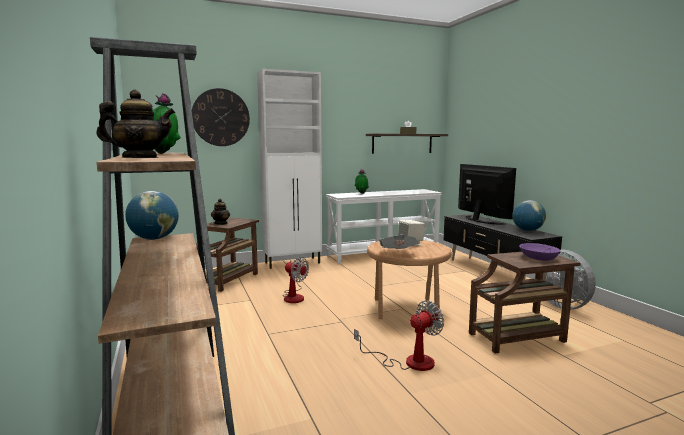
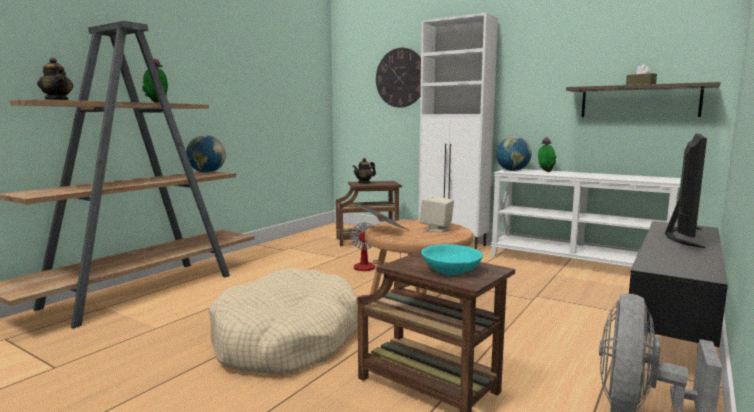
camera: 55 degrees right, 0 degrees up
fan [354,300,444,371] -> beige dog bed [209,267,358,374]
globe [512,200,546,231] -> globe moved to [496,136,532,171]
purple bowl [519,243,560,261] -> turquoise bowl [421,244,483,275]

